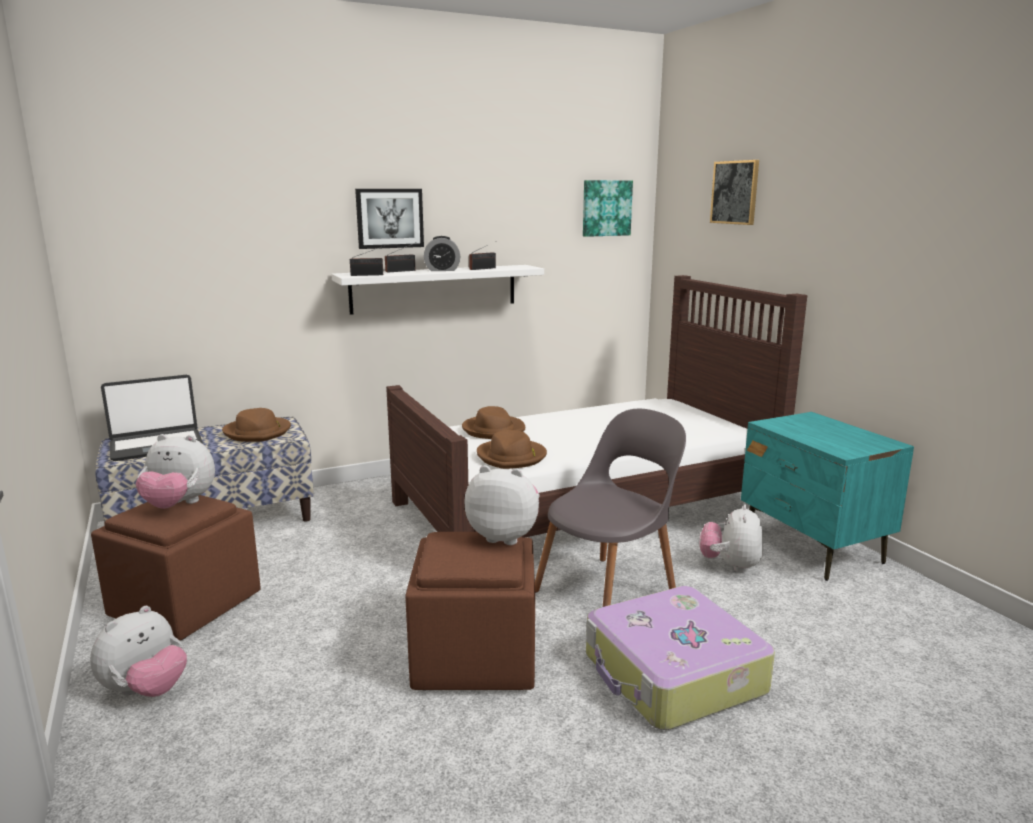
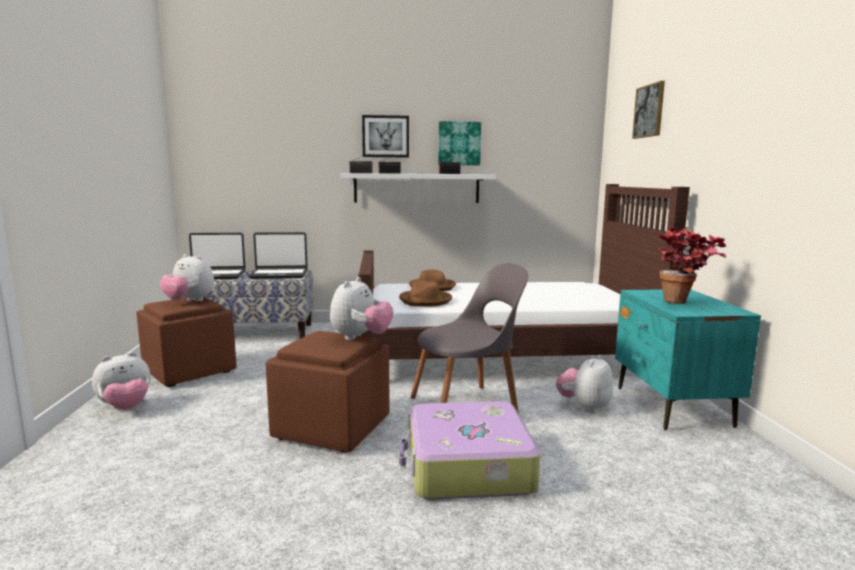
camera: 20 degrees right, 5 degrees down
brown hat [222,408,291,442] -> laptop [248,232,308,279]
alarm clock [424,236,460,271] -> none
plush toy [464,465,540,545] -> plush toy turned 75 degrees clockwise [330,277,393,340]
picture [583,180,633,237] -> picture moved to [438,121,481,165]
none -> potted plant [657,227,727,304]

